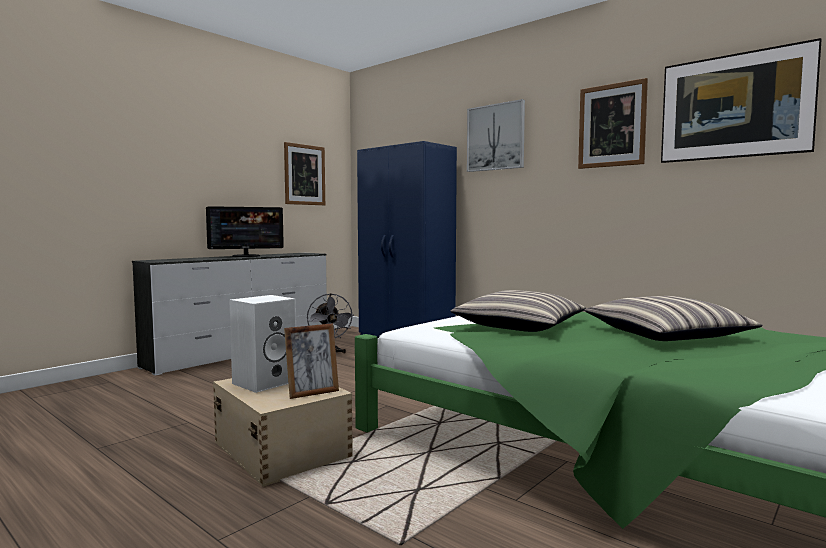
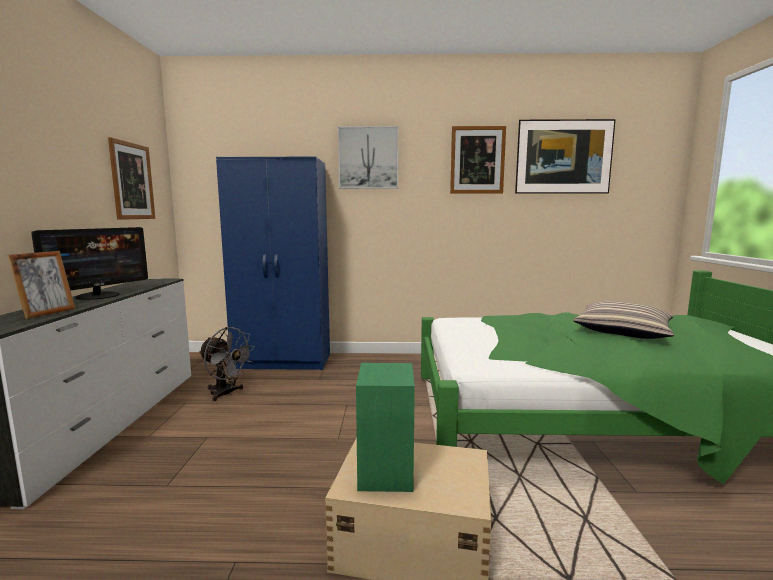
camera: 40 degrees left, 5 degrees up
white speaker [229,295,296,393] -> green speaker [356,363,415,492]
picture frame [284,323,339,399] -> picture frame moved to [7,251,75,319]
pillow [451,290,586,332] -> none

